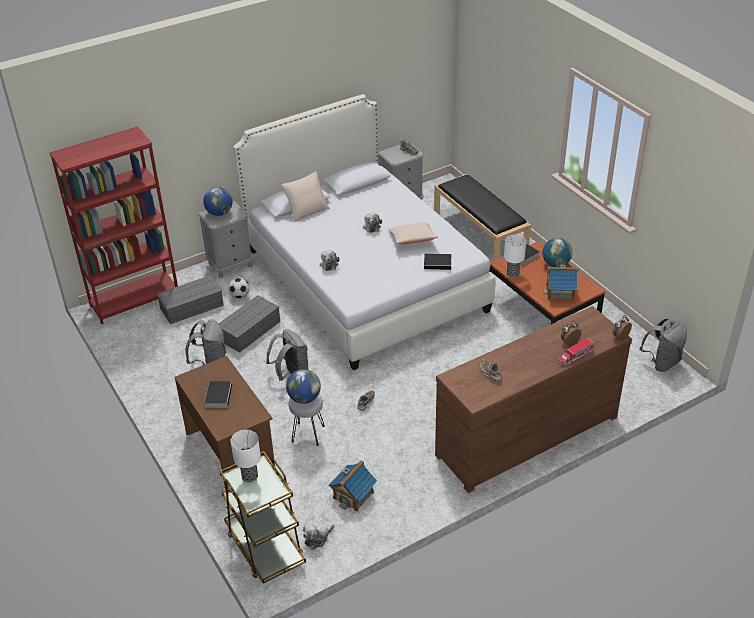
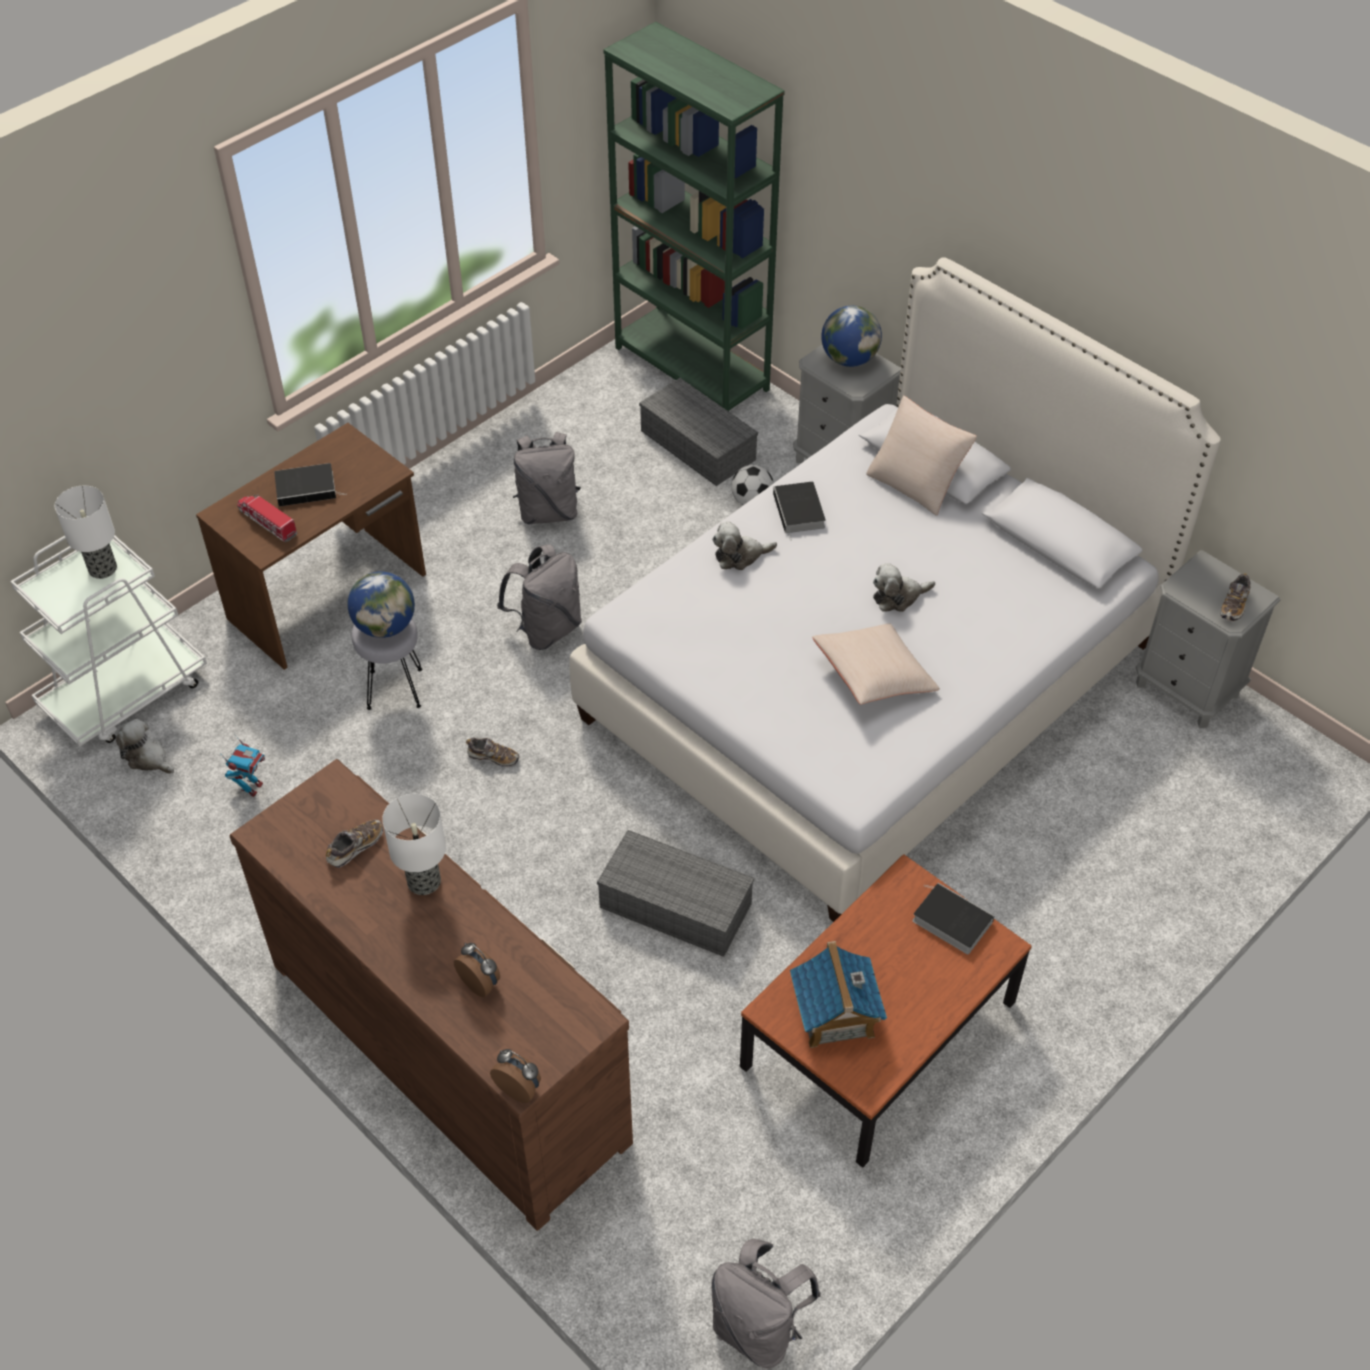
camera: 75 degrees right, 10 degrees up
red bookcase [50,127,178,324] -> green bookcase [603,22,785,411]
grey storage box [219,295,280,353] -> grey storage box moved to [597,830,754,957]
brown cart [220,451,306,584] -> white cart [10,535,207,747]
toy house [329,461,377,511] -> toy robot [220,734,265,797]
book [424,253,456,270] -> book moved to [773,482,826,541]
black bench [434,174,531,261] -> none
table lamp [504,234,526,278] -> table lamp moved to [382,794,446,895]
globe [542,238,573,267] -> none
toy truck [558,338,594,366] -> toy truck moved to [237,495,298,542]

